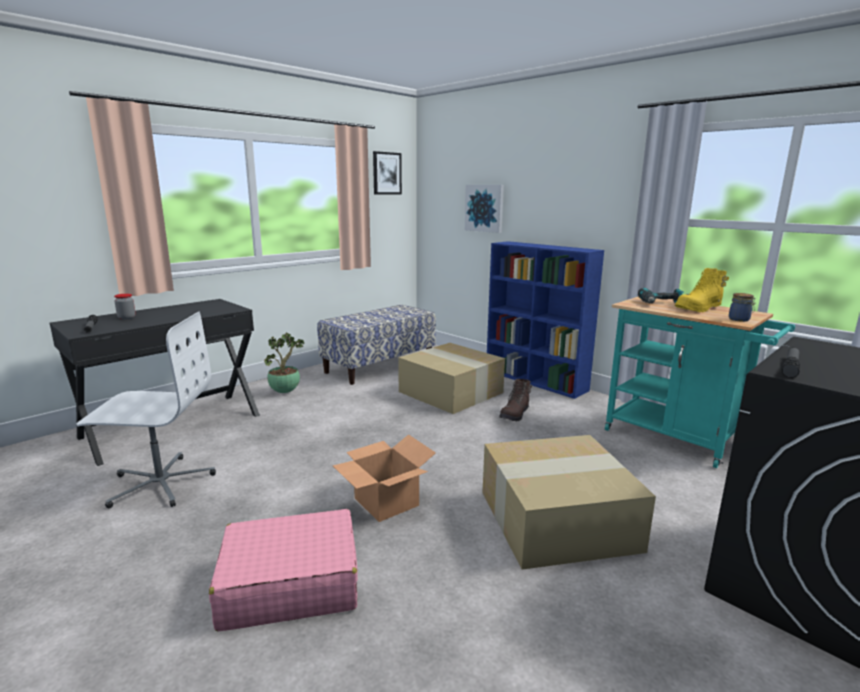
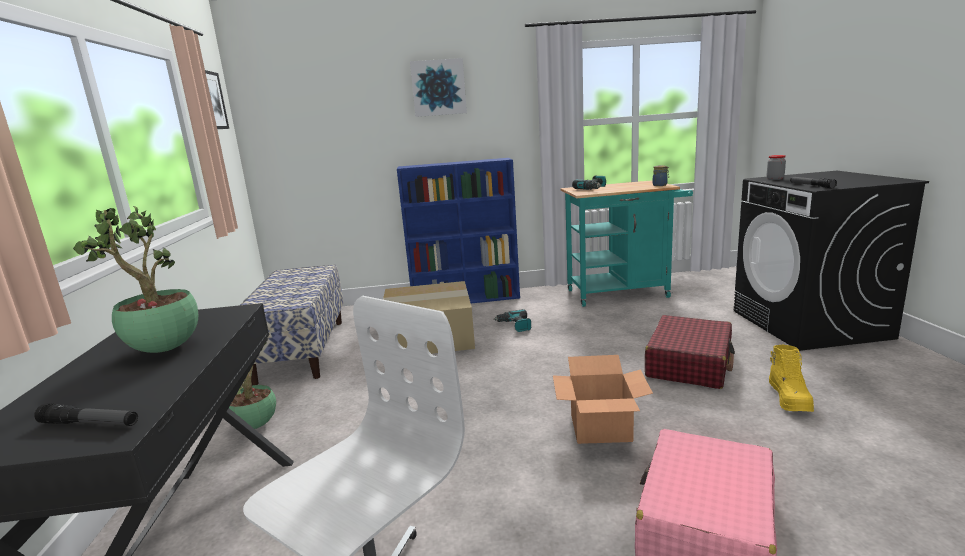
camera: 50 degrees left, 0 degrees up
jar [114,294,136,319] -> jar moved to [767,155,786,180]
picture [465,185,504,233] -> picture moved to [410,58,467,117]
cardboard box [482,435,656,570] -> red suitcase [645,315,735,389]
brown boot [499,379,532,421] -> power drill [493,309,531,332]
yellow boot [675,268,729,312] -> yellow boot moved to [769,345,814,412]
none -> potted plant [73,206,198,353]

